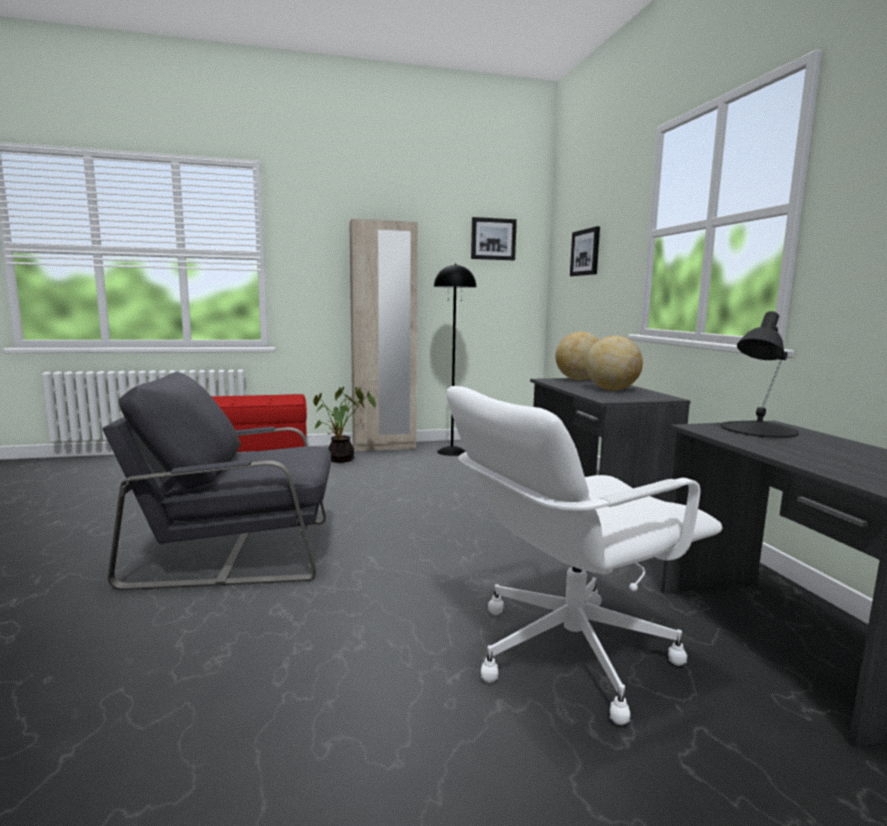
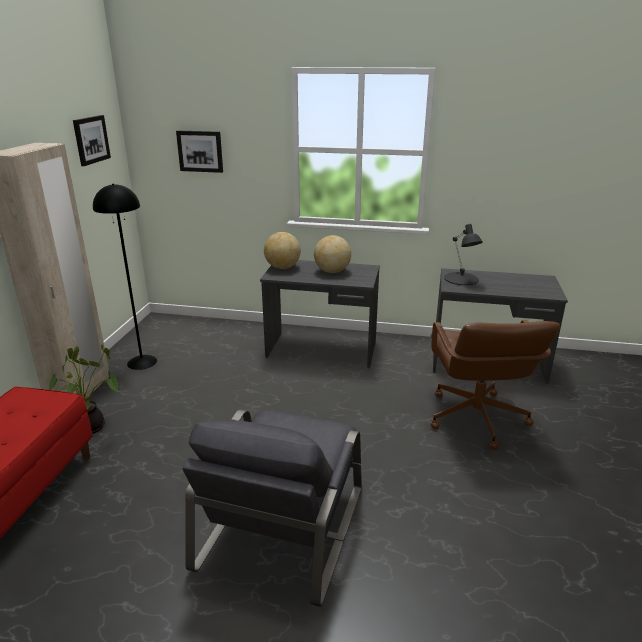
camera: 65 degrees left, 15 degrees up
white office chair [447,386,722,725] -> brown office chair [431,320,560,450]

